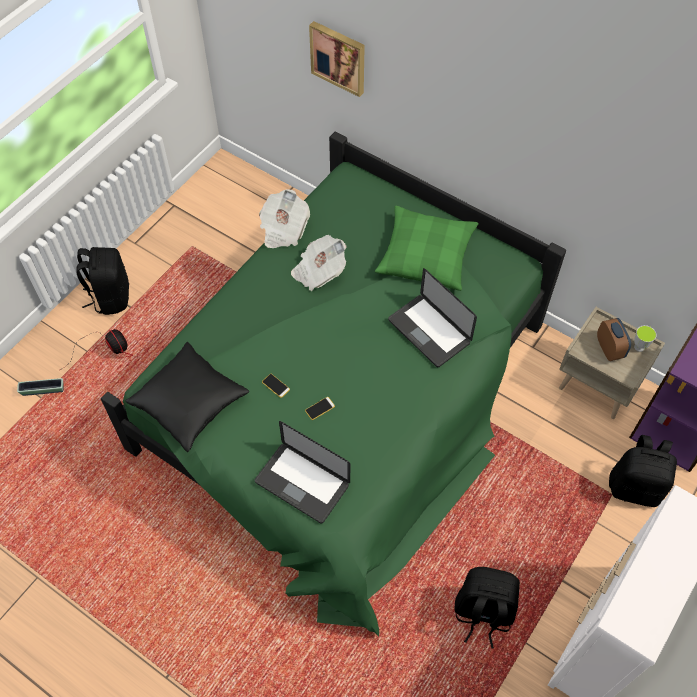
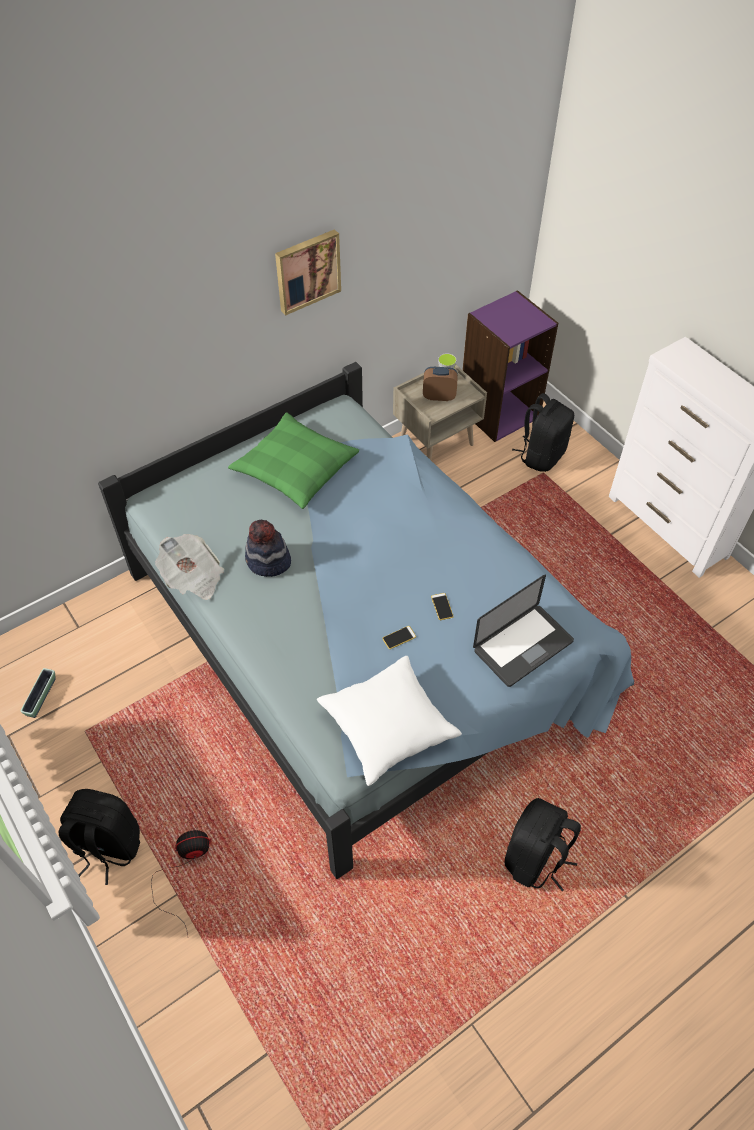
camera: 70 degrees left, 5 degrees down
planter [17,378,64,396] -> planter moved to [20,668,56,718]
green bed [101,132,566,637] -> blue bed [98,362,634,879]
black pillow [125,342,249,452] -> white pillow [317,656,462,786]
newspaper [291,235,347,291] -> hat [245,520,291,577]
picture [309,21,365,97] -> picture moved to [275,229,341,316]
laptop [388,268,477,367] -> none
black backpack [455,567,520,649] -> black backpack moved to [505,798,581,892]

